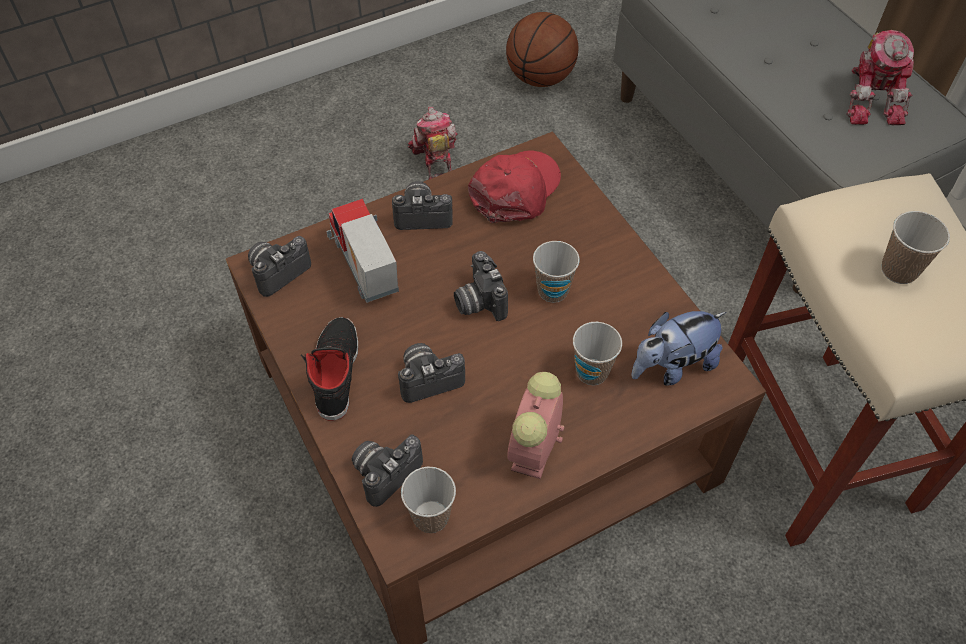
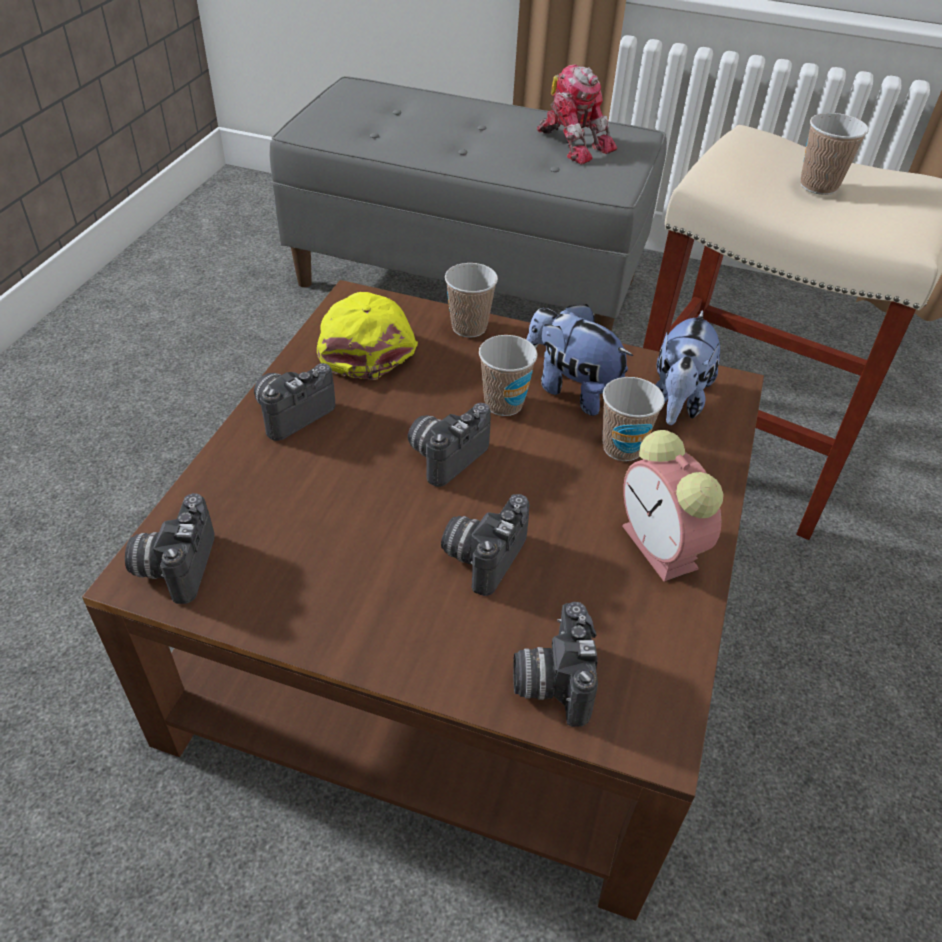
camera: 45 degrees left, 10 degrees down
black shoe [301,317,358,421] -> none
toy truck [326,199,399,303] -> none
cup [401,467,456,533] -> cup moved to [445,263,498,338]
toy robot [408,106,458,179] -> none
camera [454,251,508,321] -> camera turned 105 degrees clockwise [408,403,491,487]
red cap [468,151,561,223] -> yellow cap [317,292,418,380]
basketball [506,12,578,87] -> none
none -> plush toy [526,304,634,416]

